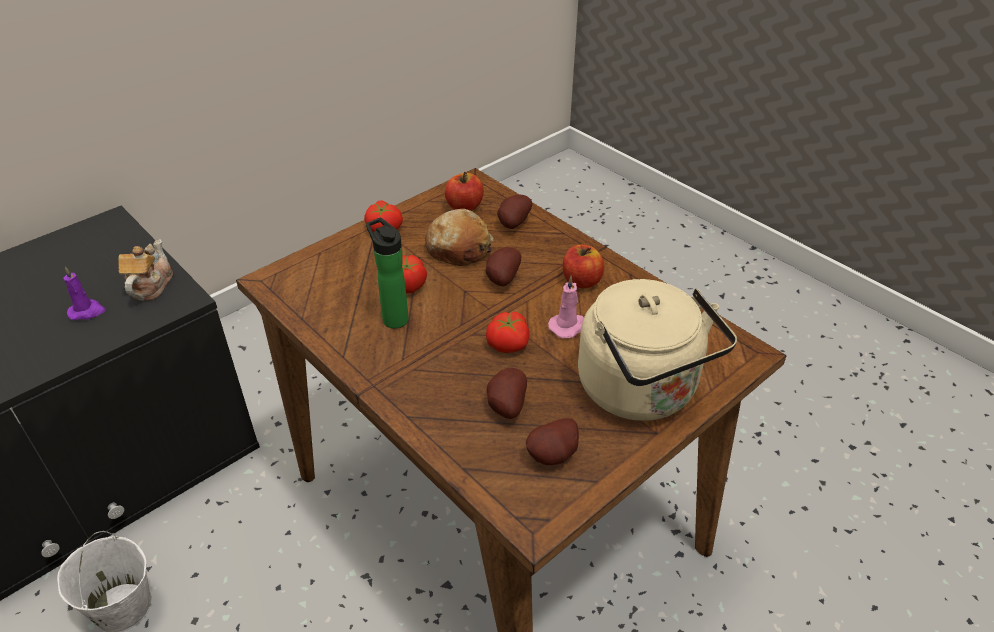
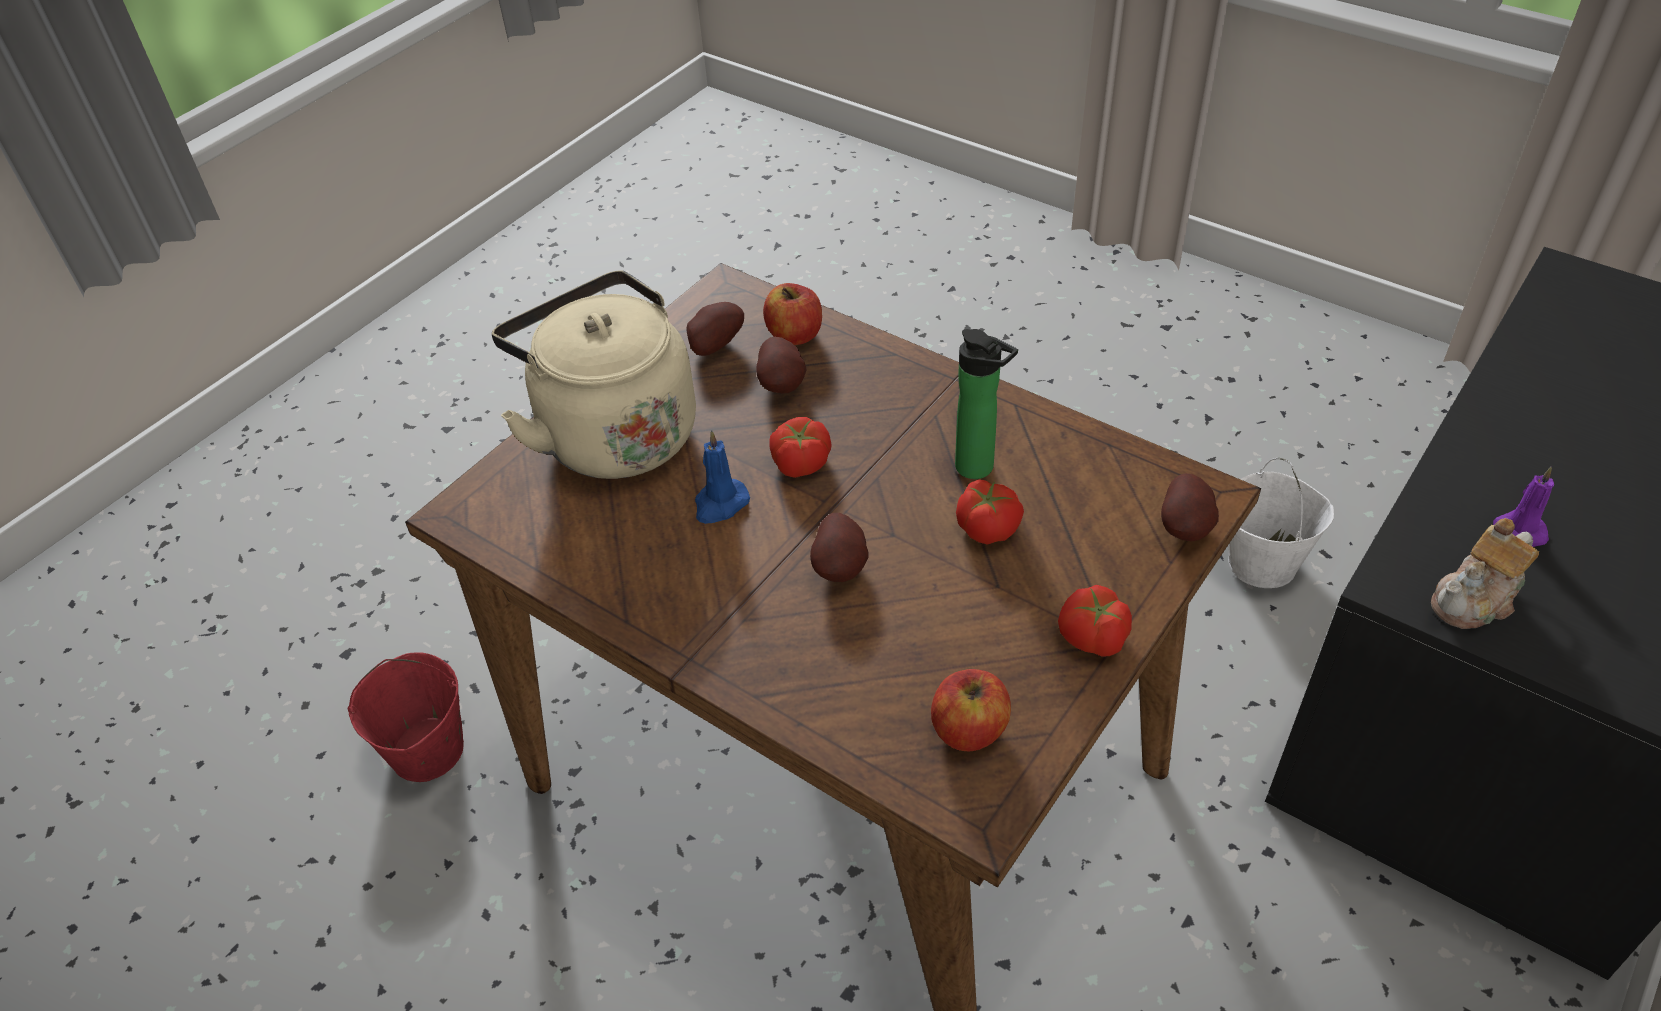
camera: 170 degrees right, 5 degrees up
teapot [118,239,173,301] -> teapot turned 60 degrees clockwise [1431,518,1539,629]
bread [425,209,494,266] -> none
potato [497,194,532,229] -> potato moved to [1161,473,1219,542]
pink candle [548,276,584,338] -> blue candle [695,430,750,524]
apple [563,245,604,288] -> apple moved to [763,283,822,345]
none -> red bucket [347,652,464,782]

